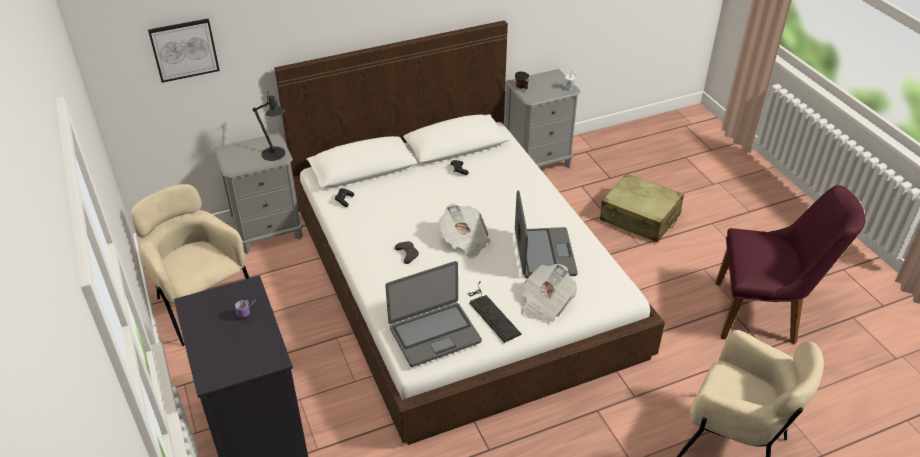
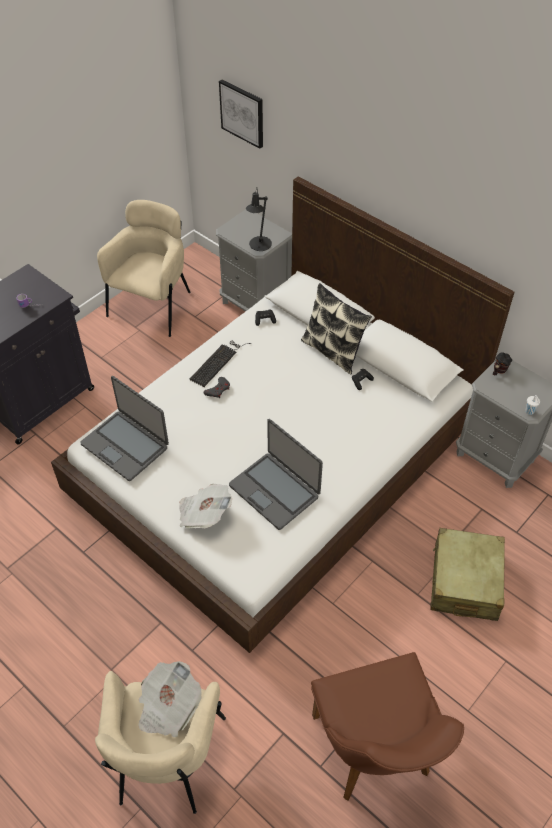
camera: 65 degrees right, 10 degrees up
newspaper [439,204,491,259] -> newspaper moved to [138,661,202,737]
keyboard [468,281,522,343] -> keyboard moved to [190,341,251,387]
laptop [515,190,578,278] -> laptop turned 75 degrees clockwise [229,419,323,530]
purple chair [716,185,865,344] -> brown chair [311,652,464,801]
none -> pillow [301,283,372,375]

